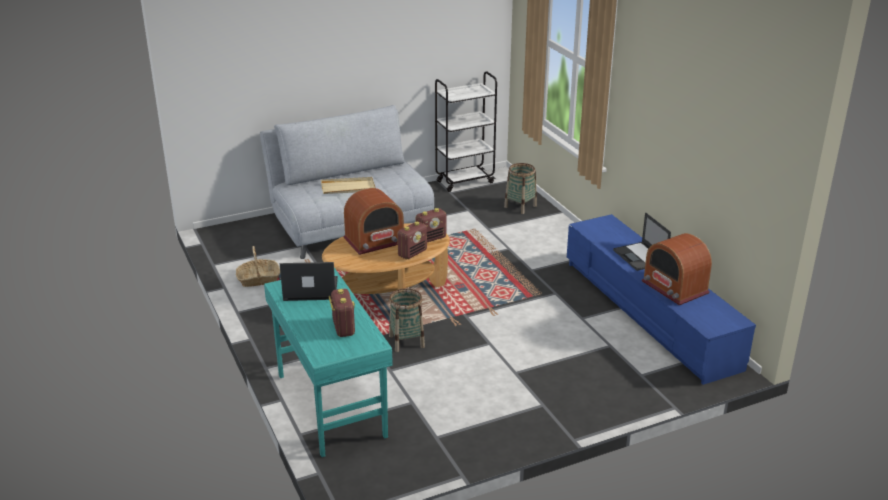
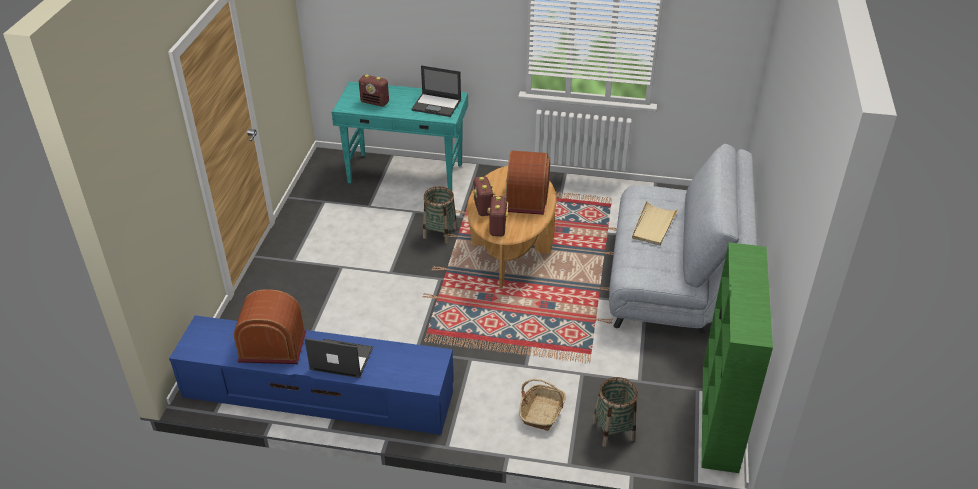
camera: 125 degrees right, 10 degrees up
basket [236,246,280,287] -> basket moved to [519,379,566,431]
laptop [280,262,338,301] -> laptop turned 75 degrees clockwise [411,65,461,117]
white cart [435,71,497,192] -> green bookcase [702,242,773,473]

